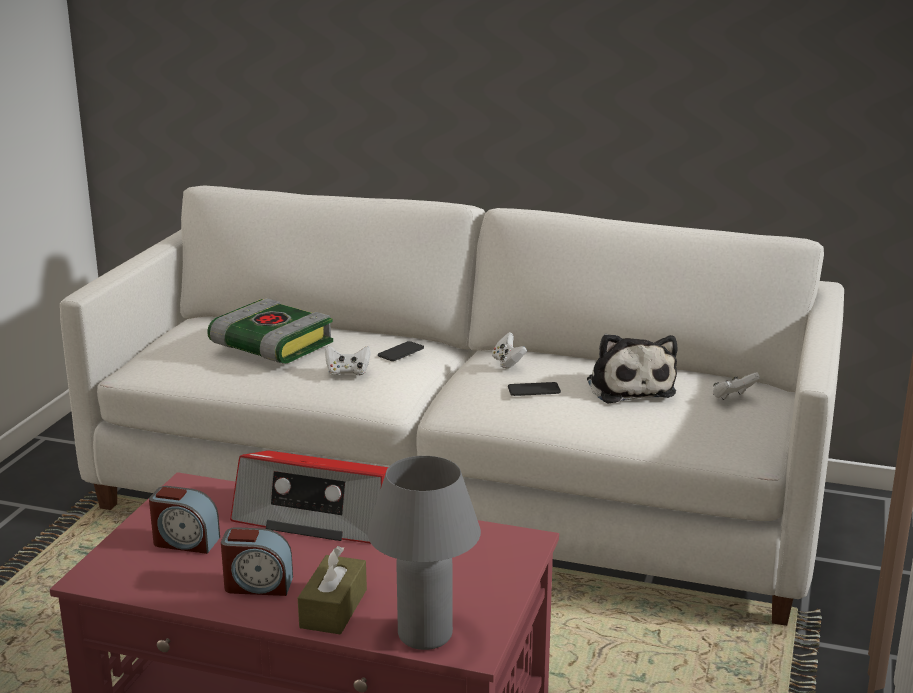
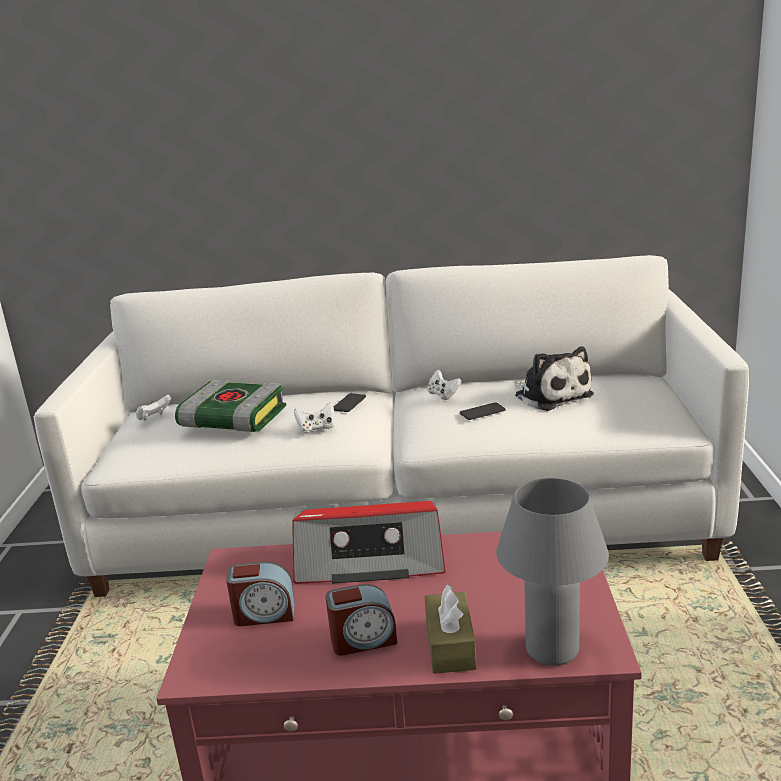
camera: 15 degrees left, 0 degrees up
white game controller [713,372,760,400] -> white game controller moved to [135,395,171,421]

